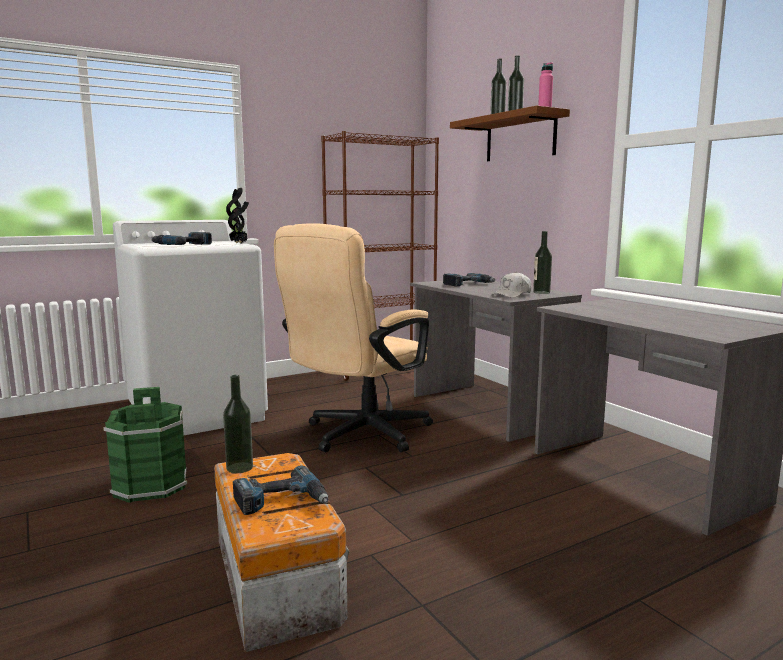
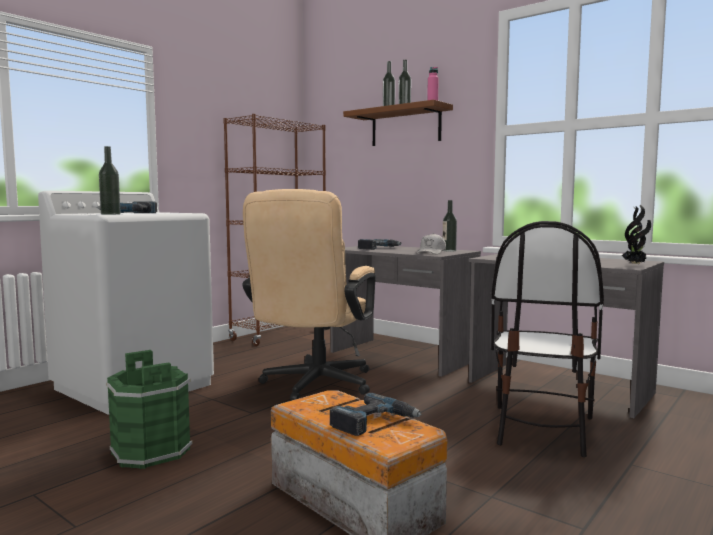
camera: 20 degrees left, 5 degrees down
bottle [223,375,253,473] -> bottle moved to [99,146,121,215]
potted plant [226,188,249,243] -> potted plant moved to [622,205,651,264]
none -> chair [491,221,604,457]

